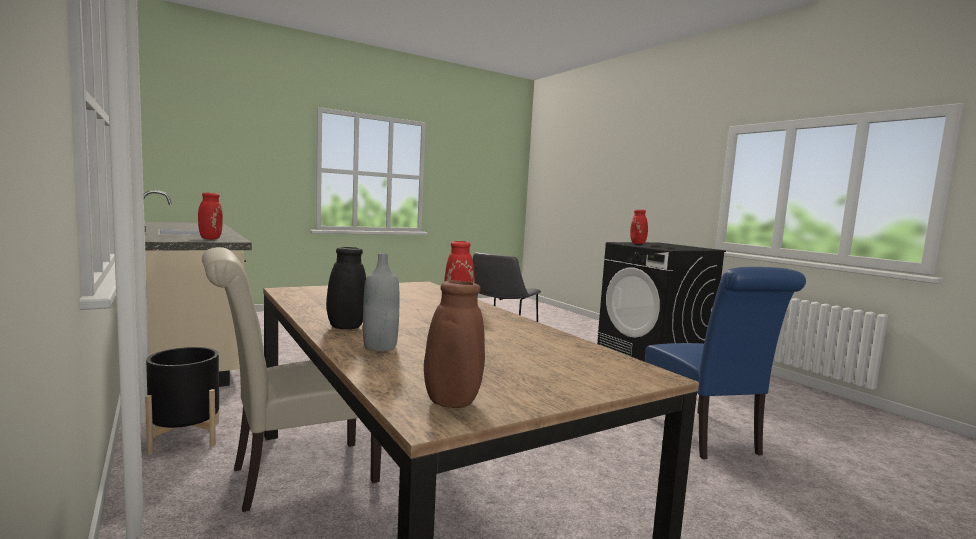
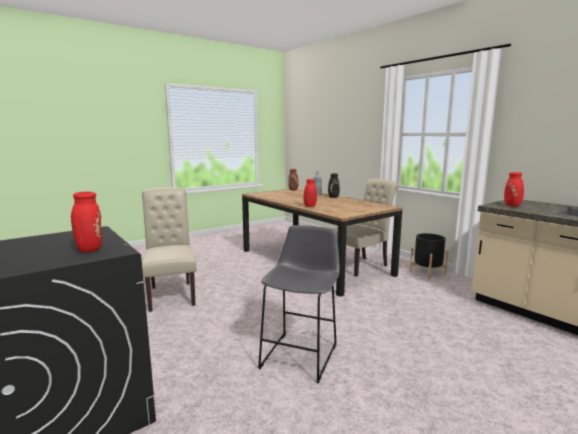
camera: 175 degrees right, 5 degrees up
blue chair [645,267,806,459] -> beige chair [142,187,197,312]

